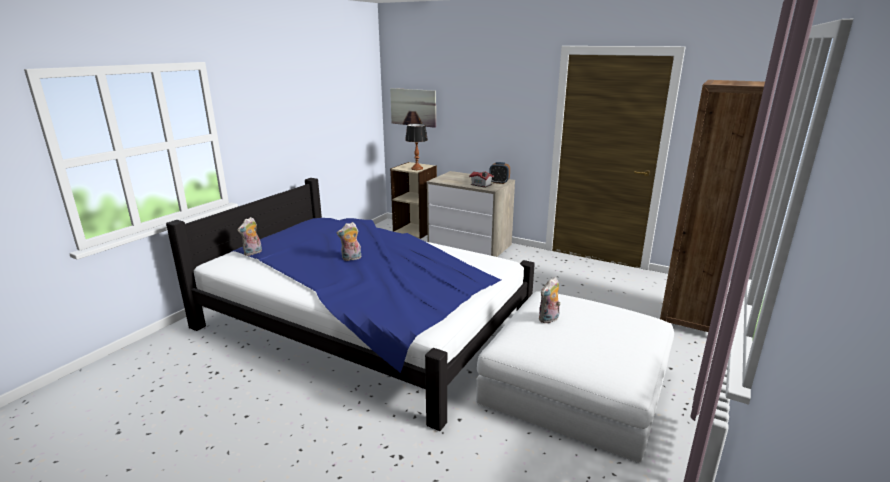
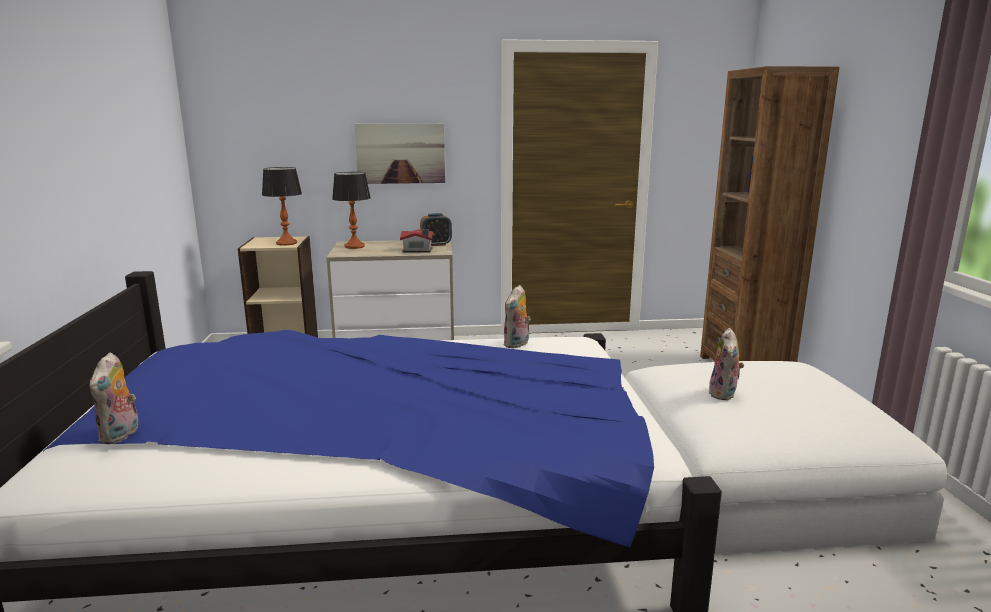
camera: 35 degrees left, 5 degrees down
plush toy [337,222,361,261] -> plush toy moved to [503,285,531,348]
picture [390,88,436,128] -> picture moved to [355,124,445,184]
none -> table lamp [332,172,371,249]

